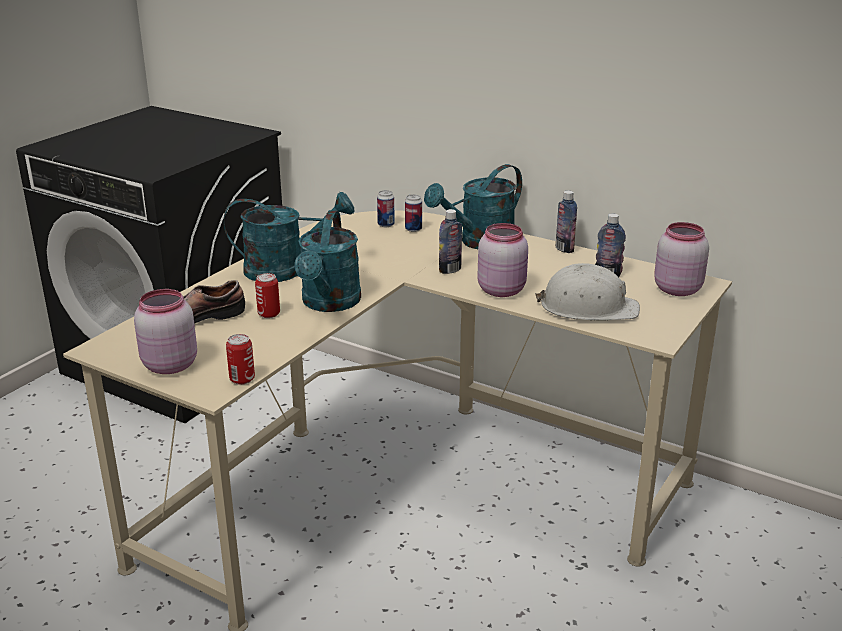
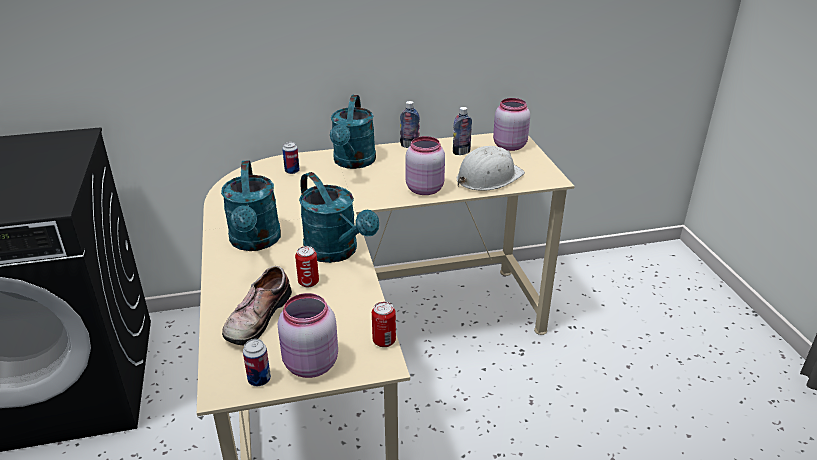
camera: 45 degrees left, 5 degrees up
turquoise watering can [224,192,354,282] -> turquoise watering can turned 135 degrees clockwise [221,160,281,251]
can [377,190,395,227] -> can moved to [243,339,271,386]
bottle [439,209,462,274] -> none

